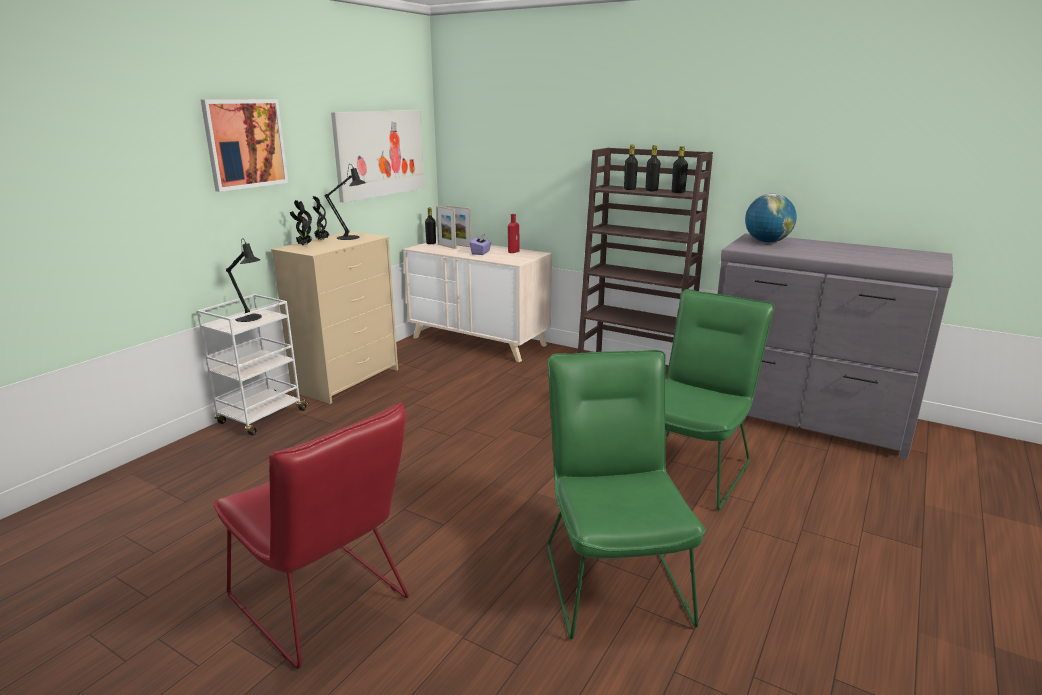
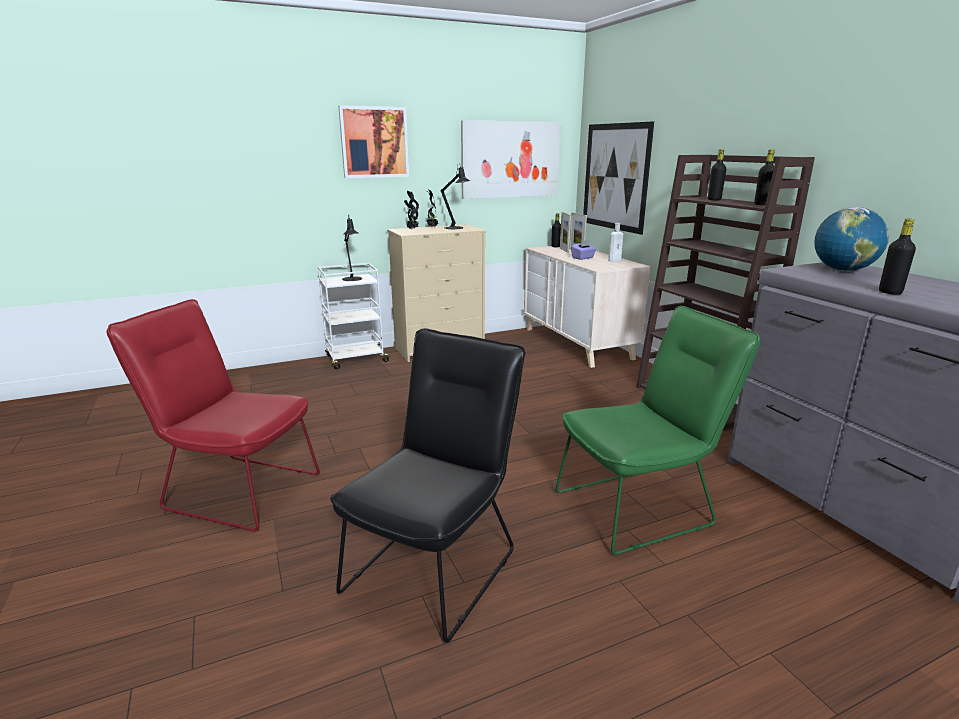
camera: 35 degrees right, 0 degrees up
red chair [214,402,409,669] -> red chair turned 120 degrees clockwise [106,299,320,532]
red bottle [508,214,520,253] -> white bottle [608,223,623,262]
green chair [547,350,706,639] -> black chair [330,328,526,643]
black bottle [645,145,660,191] -> black bottle moved to [879,219,916,295]
none -> picture [583,121,654,235]

